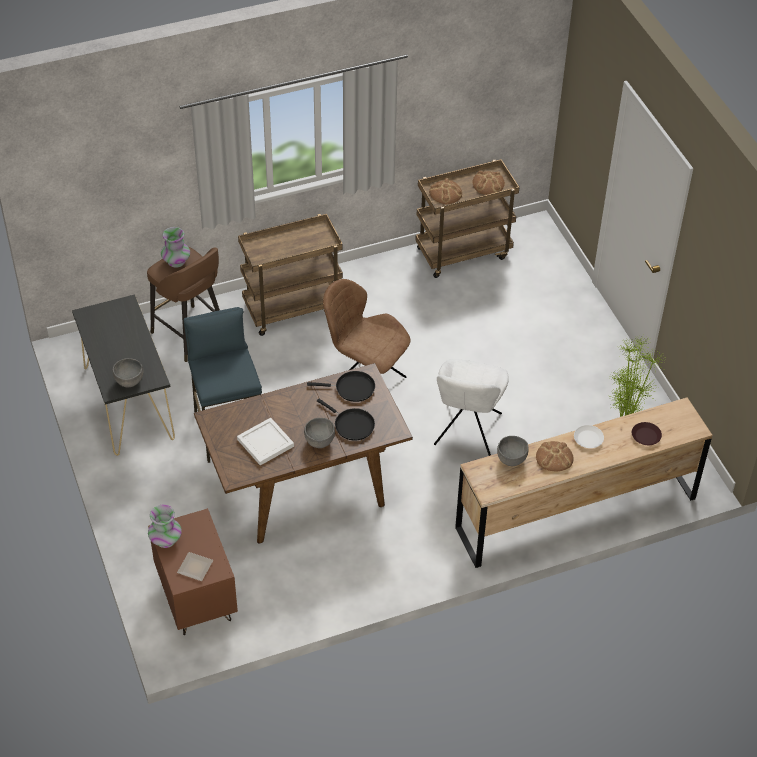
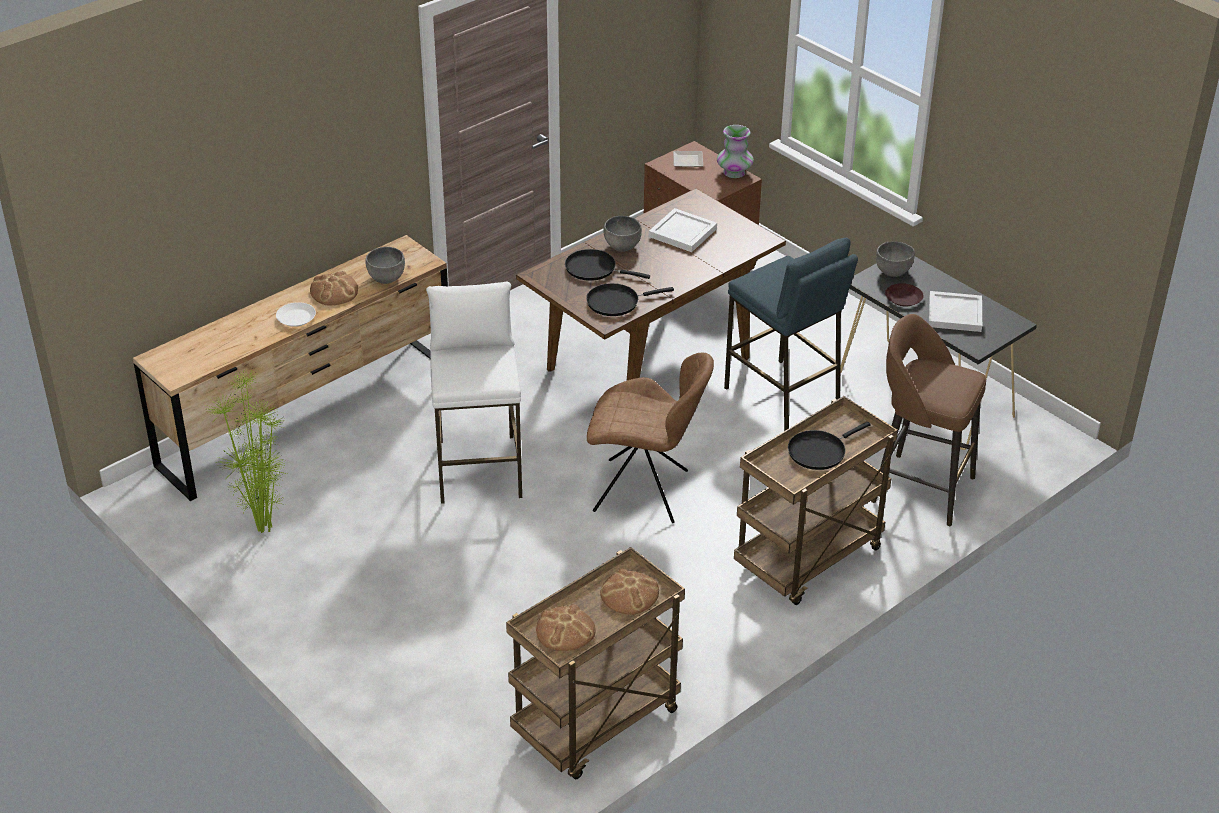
camera: 160 degrees right, 10 degrees down
vase [161,227,190,268] -> none
white chair [434,359,509,456] -> white stool [426,282,522,504]
brown plate [632,422,662,445] -> brown plate moved to [885,283,924,306]
none -> black frying pan [788,422,871,470]
none -> white tray [928,291,982,332]

